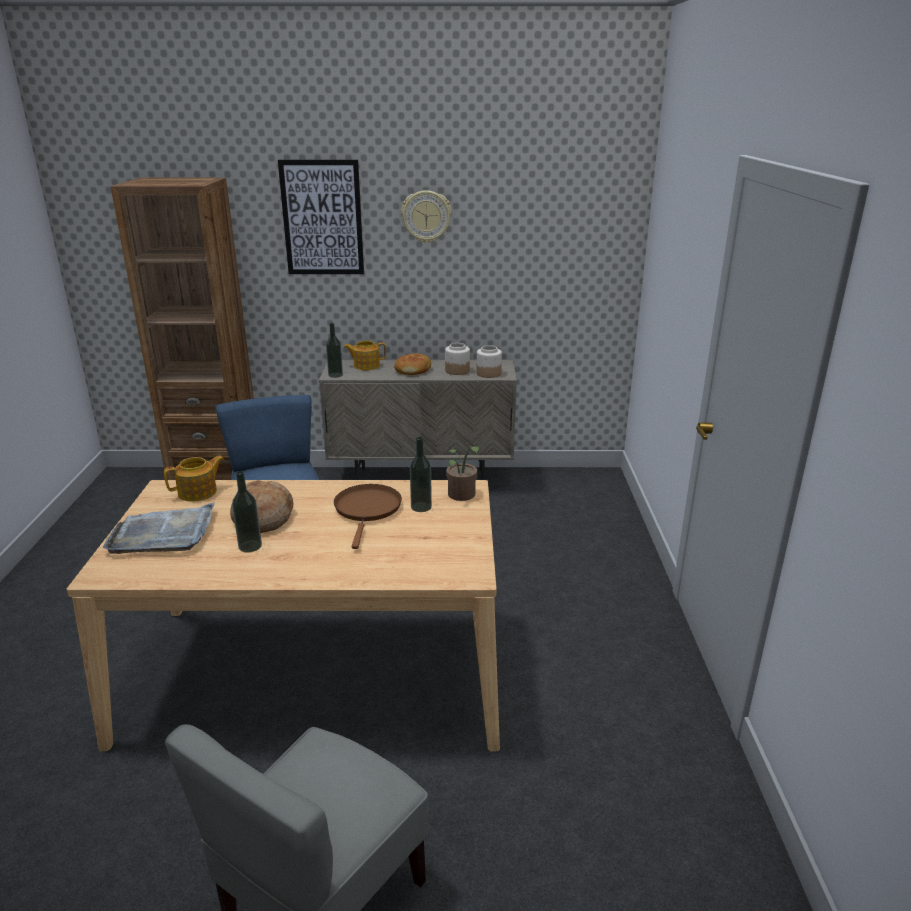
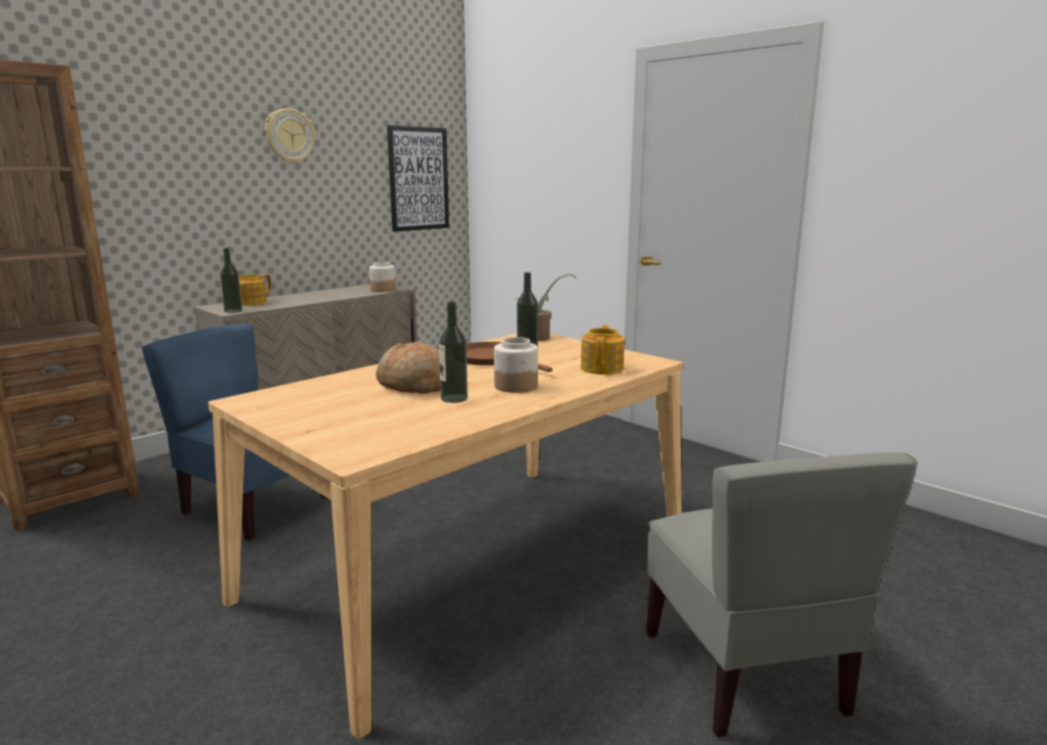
camera: 45 degrees left, 10 degrees down
grey tray [103,502,215,554] -> none
teapot [164,456,224,502] -> teapot moved to [581,325,625,375]
picture [278,160,364,274] -> picture moved to [387,125,449,232]
bread [394,353,431,375] -> none
jar [445,343,470,375] -> jar moved to [494,337,538,393]

